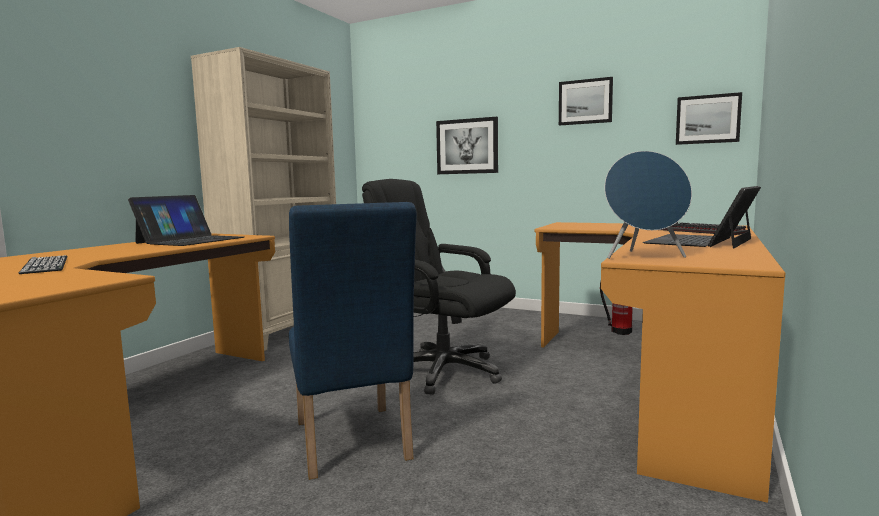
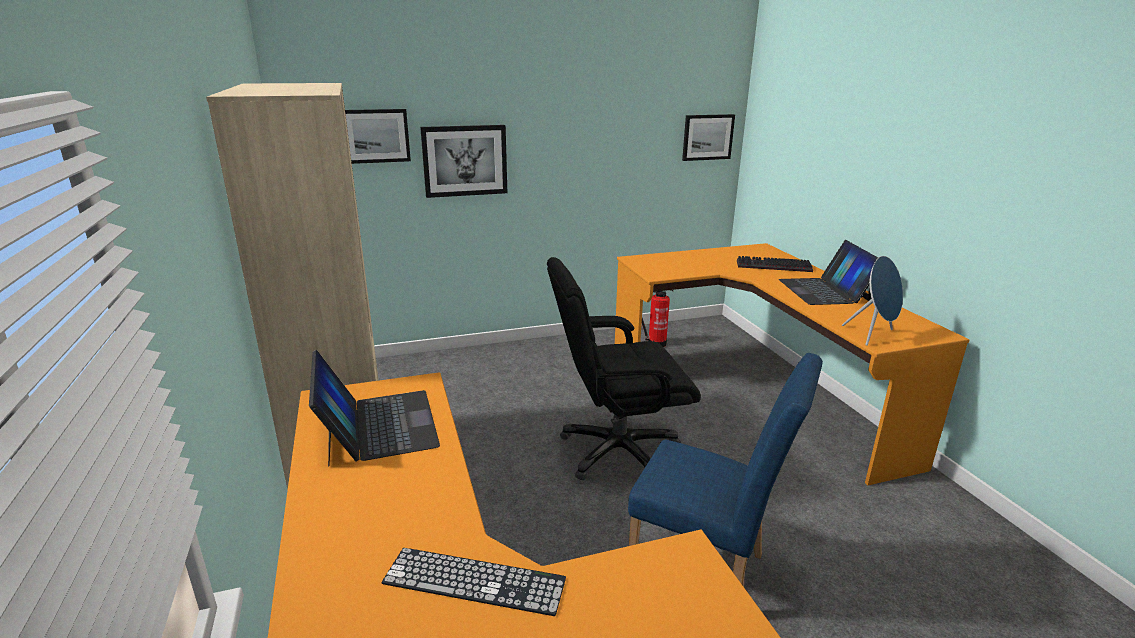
camera: 45 degrees left, 15 degrees up
picture [559,77,613,126] -> picture moved to [345,109,411,164]

